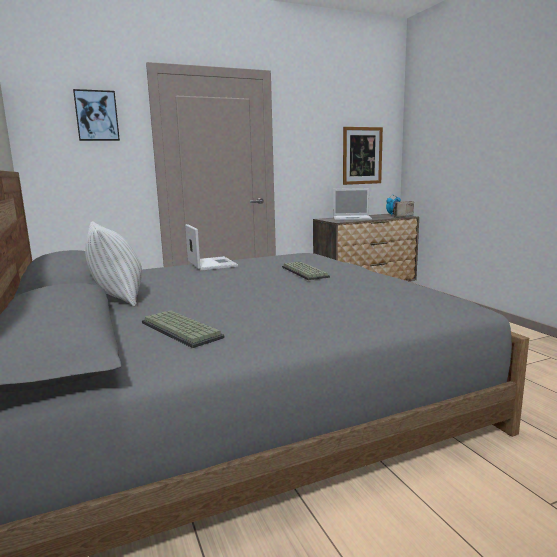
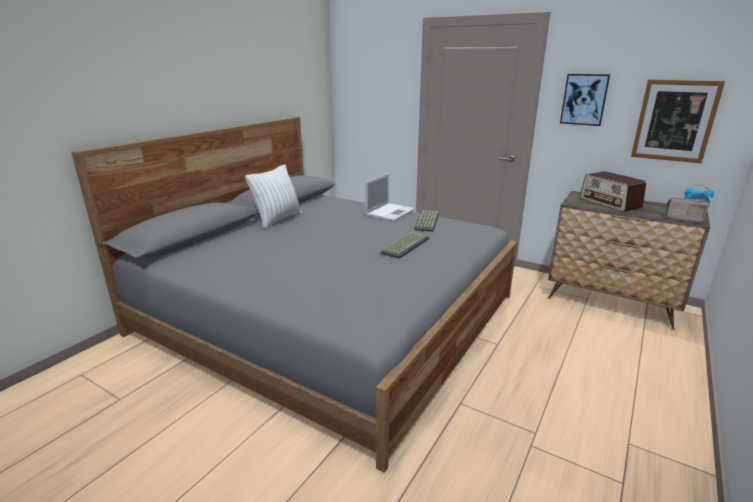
camera: 55 degrees right, 10 degrees up
picture [73,89,120,141] -> picture moved to [560,74,610,126]
keyboard [142,310,224,348] -> keyboard moved to [414,210,439,232]
laptop [333,188,372,221] -> radio [580,171,646,212]

